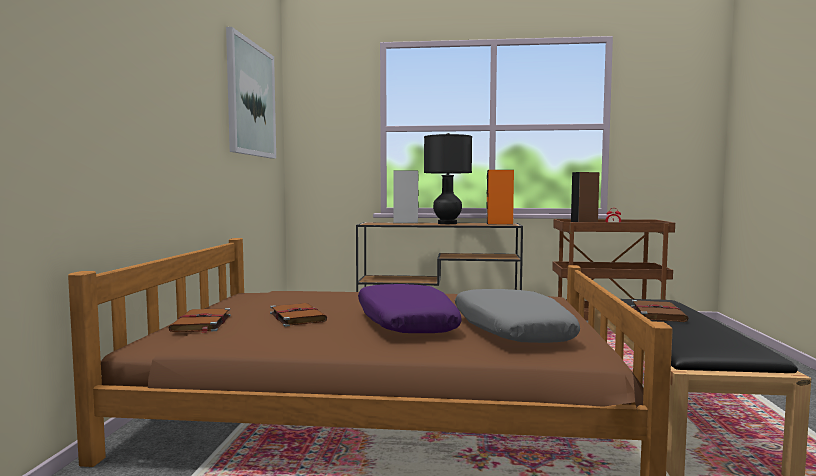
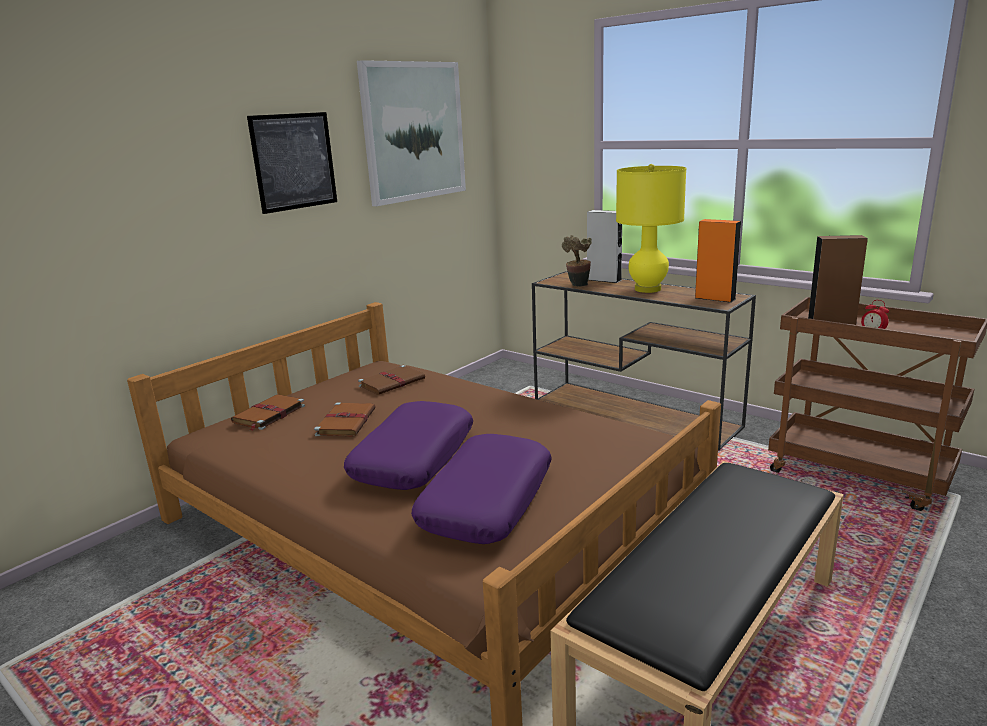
camera: 35 degrees right, 15 degrees up
black table lamp [424,133,472,224] -> yellow table lamp [616,164,686,293]
grey pillow [455,289,580,343] -> purple pillow [411,434,552,544]
brown book [631,300,689,322] -> brown book moved to [358,365,425,395]
none -> picture [247,112,337,214]
none -> potted plant [562,235,592,286]

